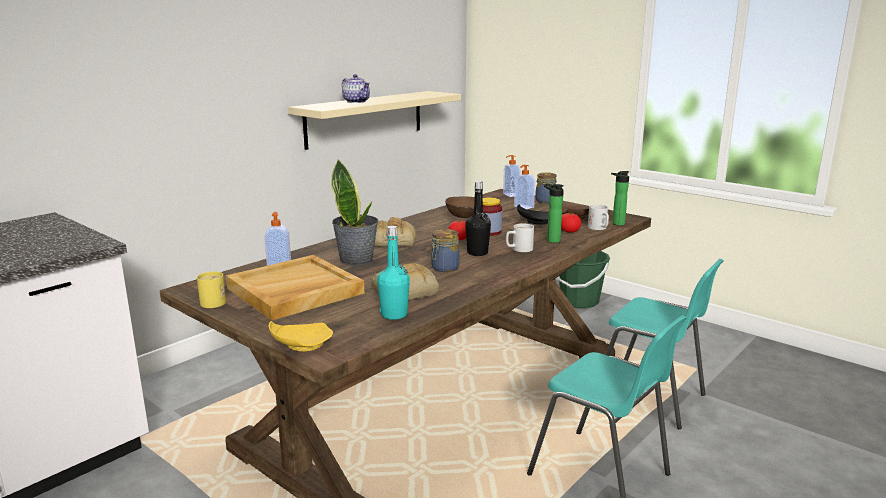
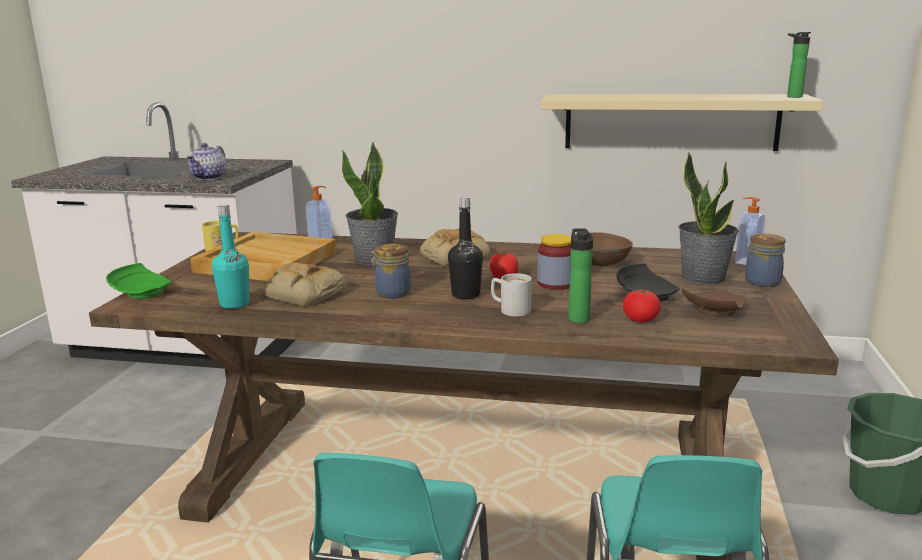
camera: 60 degrees right, 0 degrees up
yellow plate [269,321,333,351] -> green plate [106,263,171,299]
teapot [342,74,370,103] -> teapot moved to [186,143,226,180]
soap dispenser [514,165,535,209] -> potted plant [678,152,739,285]
white mug [588,204,609,230] -> none
bottle [611,171,629,226] -> bottle moved to [787,32,811,98]

